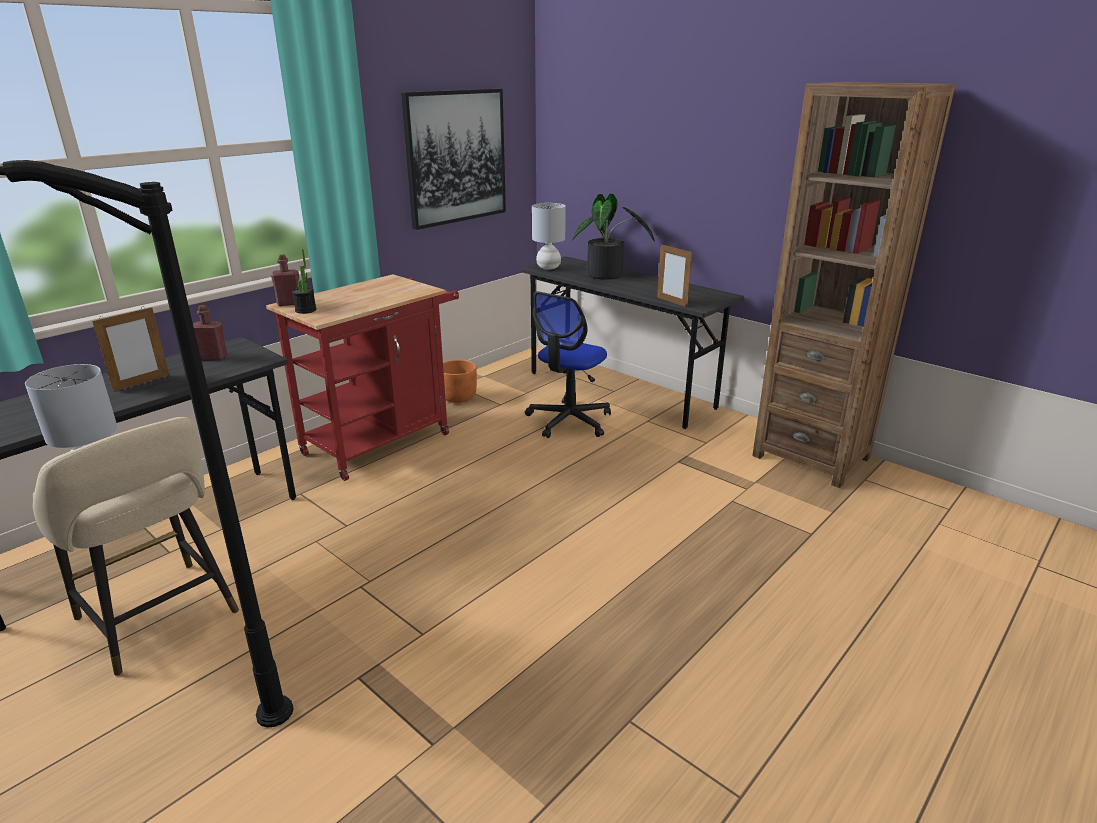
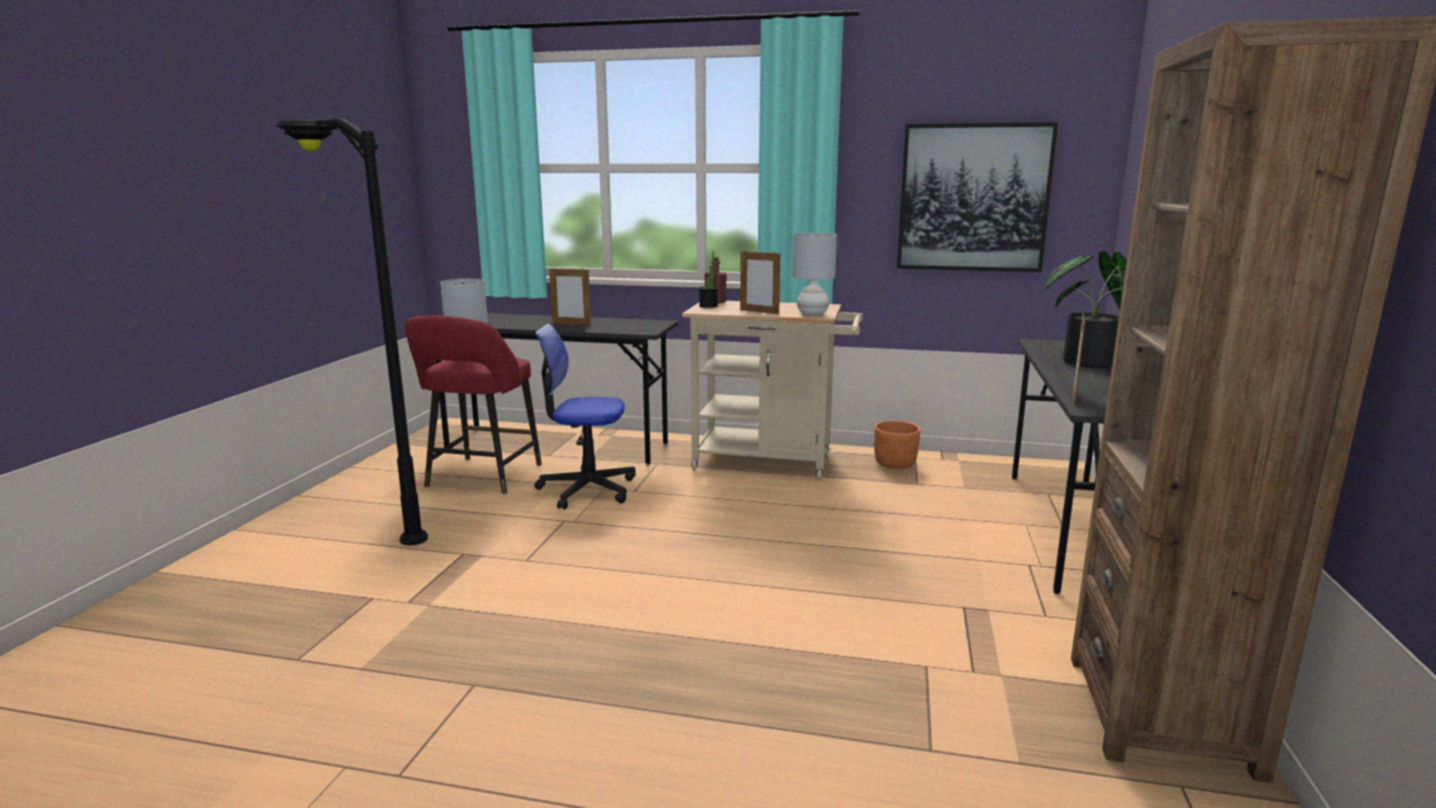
camera: 60 degrees right, 10 degrees down
beige stool [33,417,239,676] -> red stool [405,316,542,495]
red bottle [193,305,227,360] -> none
red cart [266,274,459,481] -> beige cart [682,301,863,480]
office chair [525,291,611,438] -> office chair moved to [534,324,636,510]
grey table lamp [532,203,566,270] -> grey table lamp moved to [793,233,837,316]
none -> picture frame [740,249,780,314]

